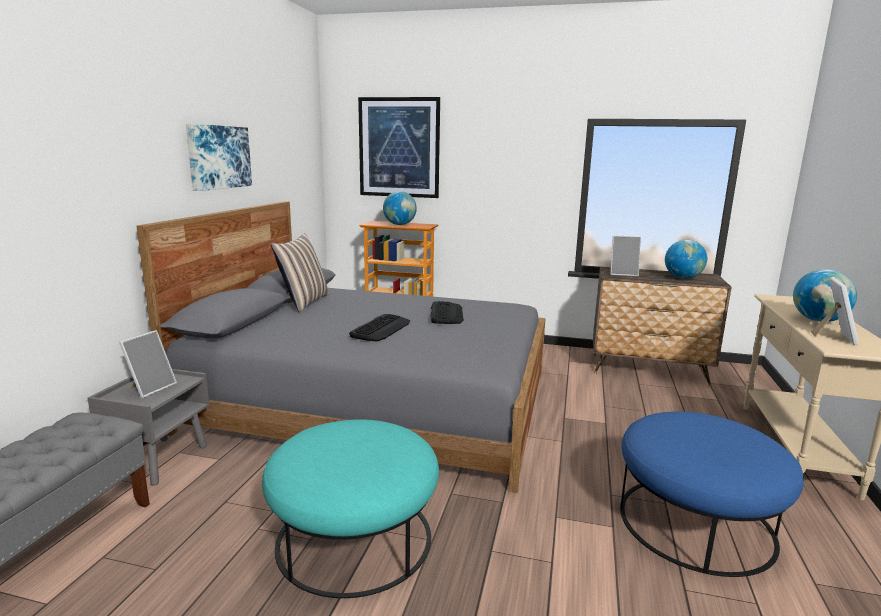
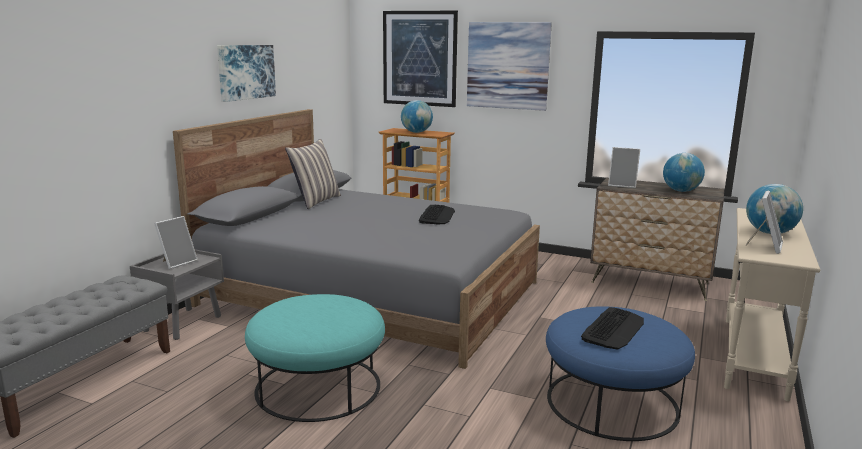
camera: 10 degrees right, 0 degrees up
keyboard [349,314,410,341] -> keyboard moved to [581,307,644,350]
none -> picture [467,22,552,111]

